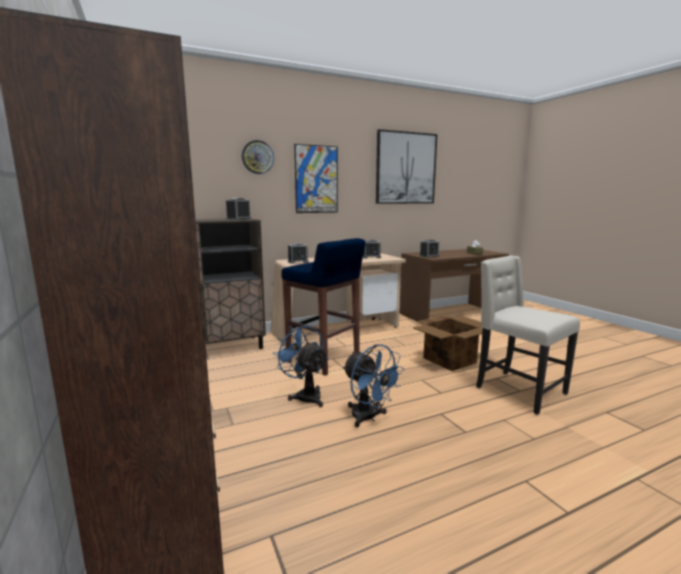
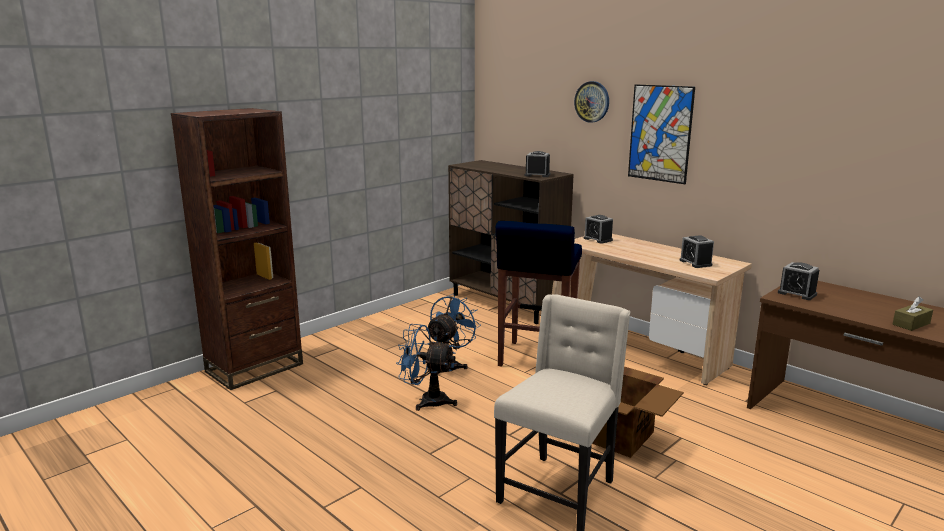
camera: 70 degrees right, 5 degrees up
blue fan [343,344,405,427] -> blue fan turned 75 degrees clockwise [396,324,457,411]
picture [376,129,437,204] -> none

